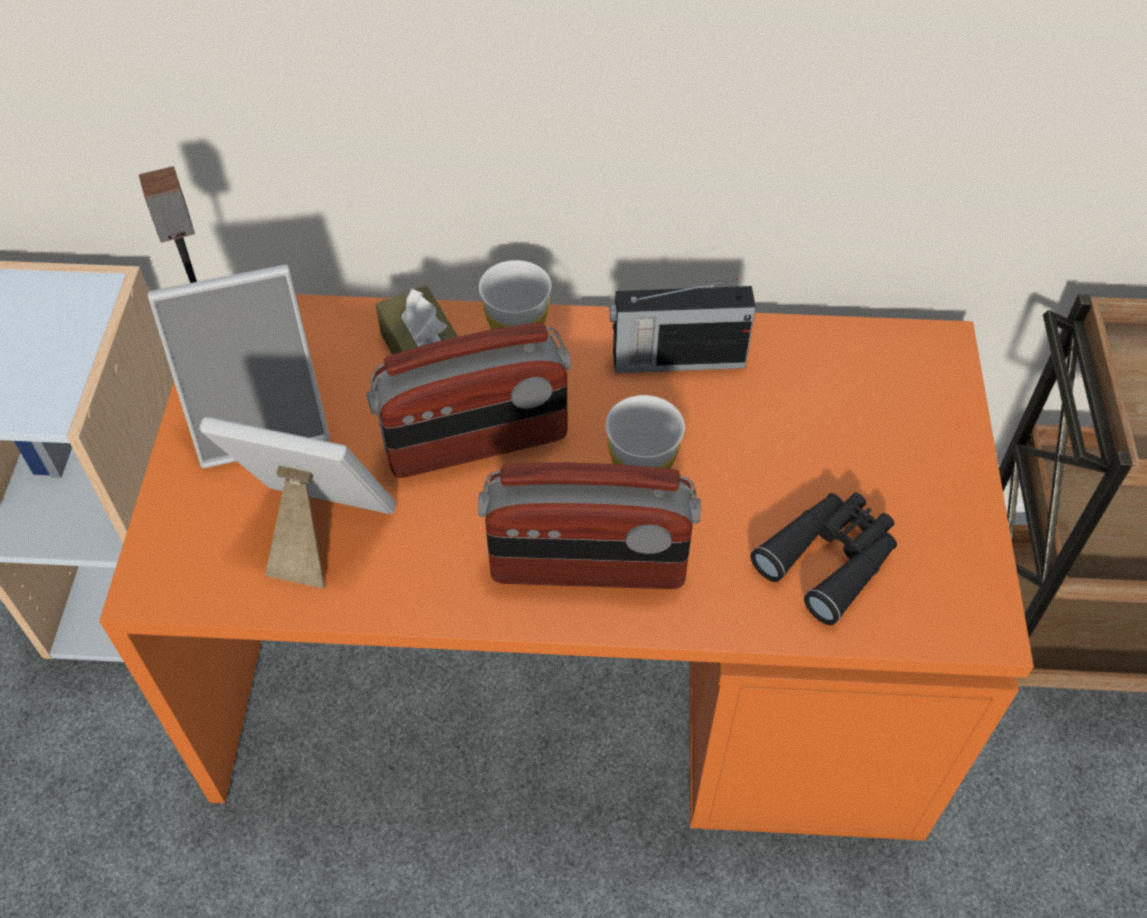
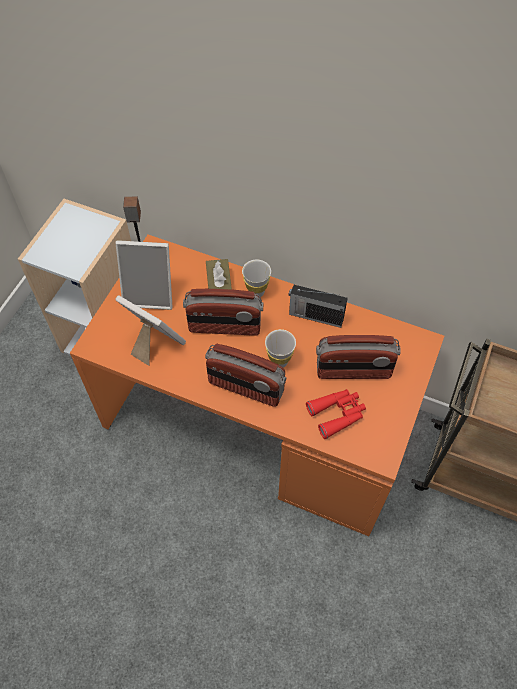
camera: 20 degrees right, 5 degrees up
black binoculars [750,493,897,625] -> red binoculars [306,389,366,439]
none -> radio [316,335,401,379]

